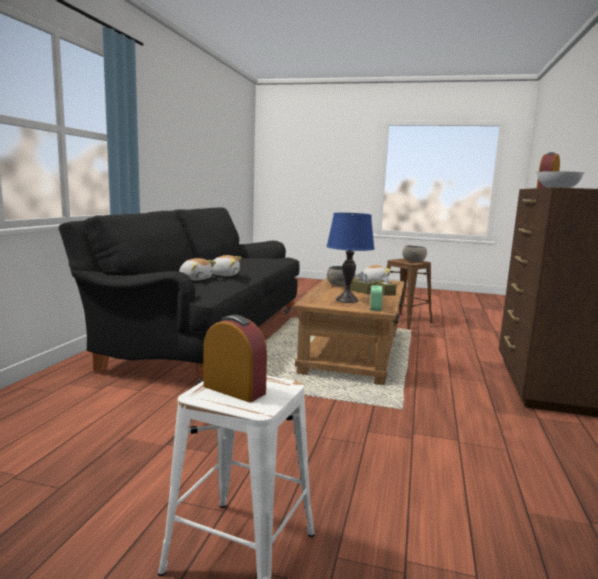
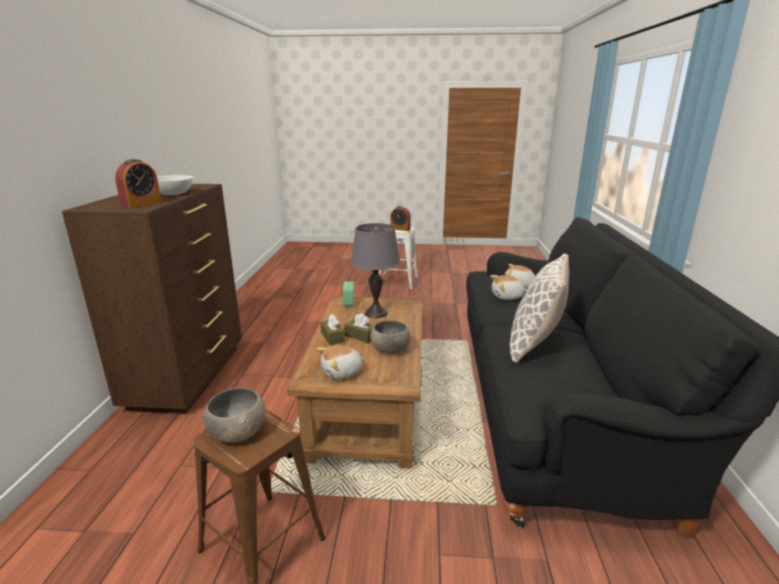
camera: 170 degrees right, 10 degrees up
blue table lamp [326,213,375,303] -> grey table lamp [350,223,401,318]
none -> pillow [510,253,569,363]

